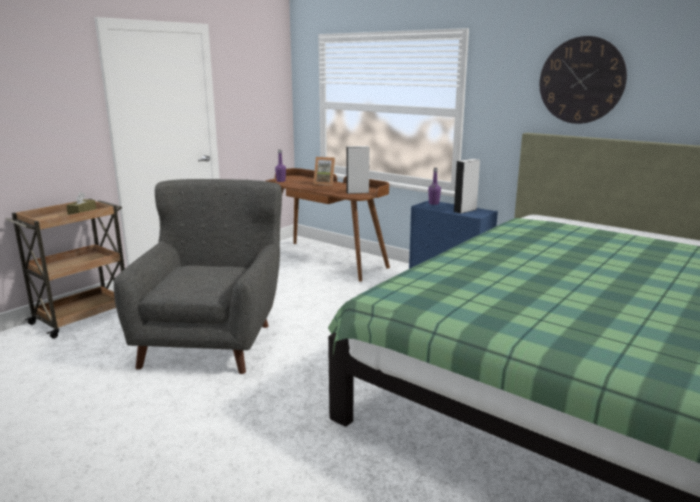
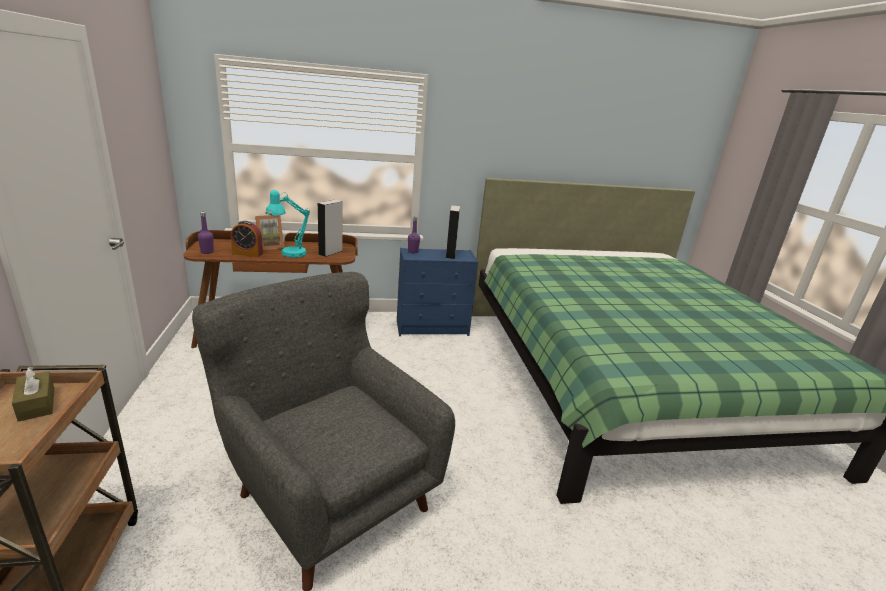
camera: 50 degrees left, 5 degrees up
wall clock [540,36,627,124] -> none
none -> alarm clock [231,221,263,257]
none -> turquoise table lamp [266,190,310,258]

